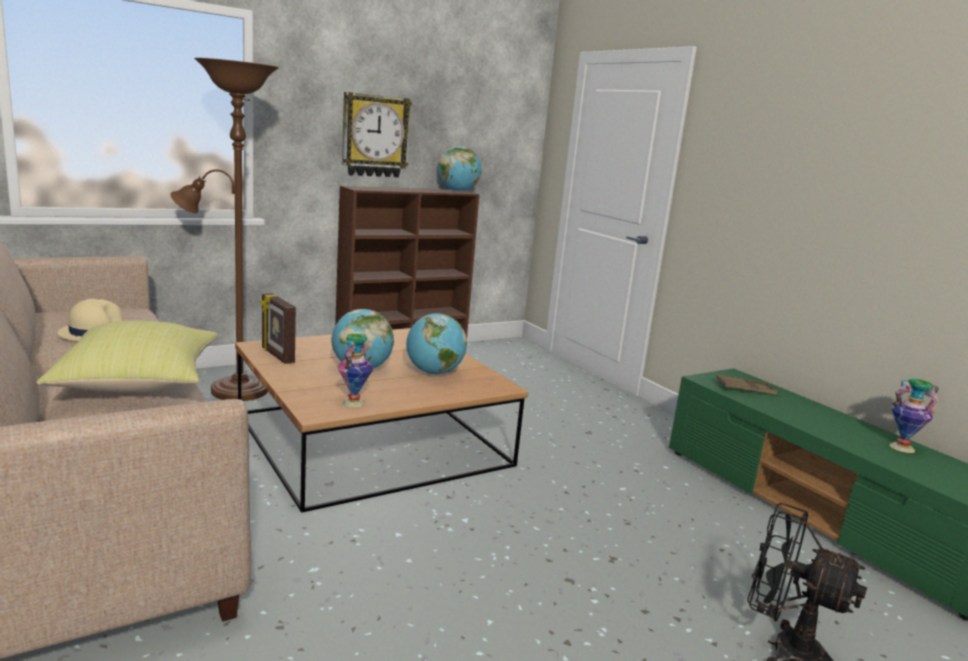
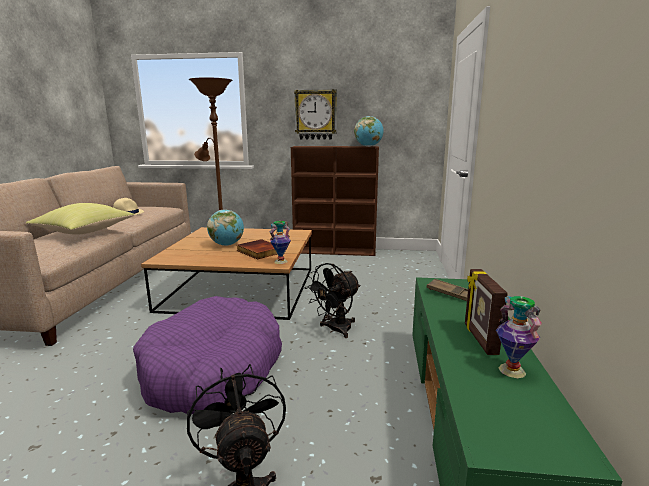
camera: 40 degrees right, 0 degrees up
picture frame [260,293,296,364] -> picture frame moved to [465,269,508,355]
vase [337,334,374,407] -> vase moved to [269,221,291,264]
globe [406,313,467,375] -> book [237,239,277,260]
none -> purple dog bed [133,296,282,414]
none -> black fan [305,263,361,338]

